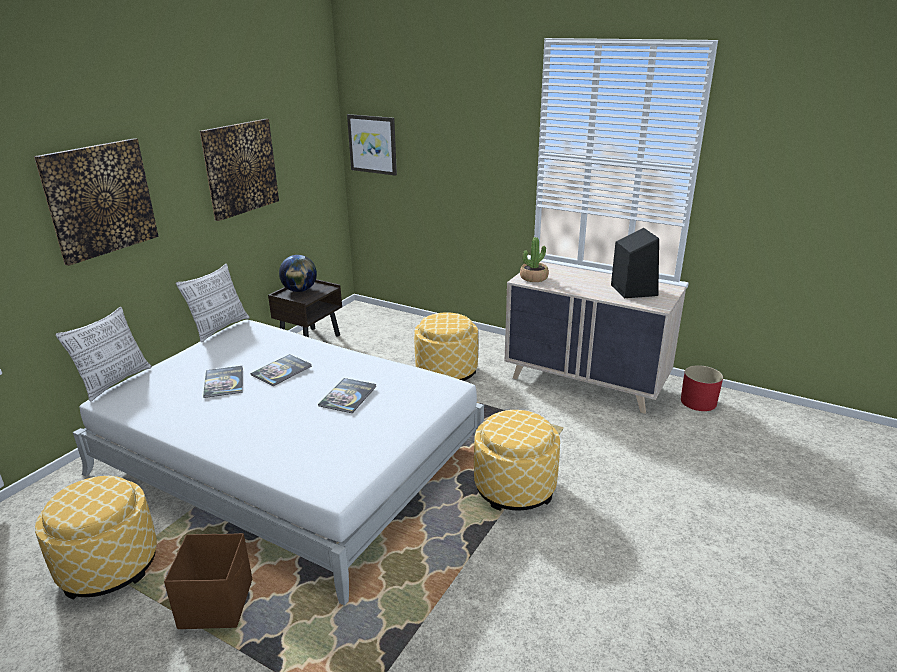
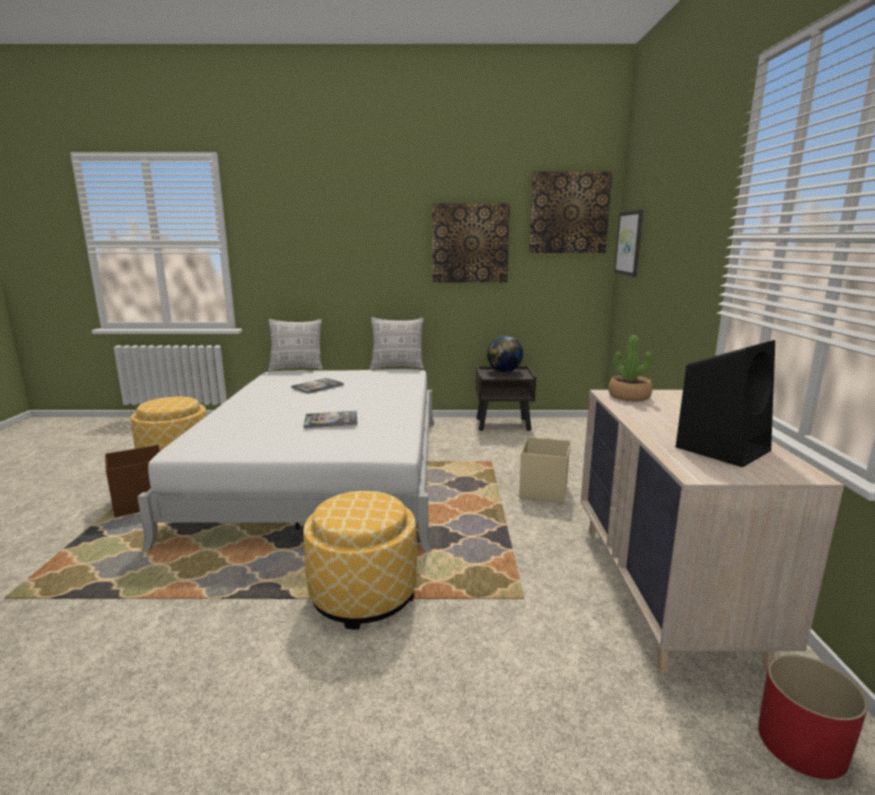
camera: 60 degrees right, 10 degrees down
picture [34,138,159,266] -> picture moved to [529,171,612,253]
book [251,354,312,386] -> none
ottoman [414,312,478,381] -> beige storage box [519,437,570,504]

